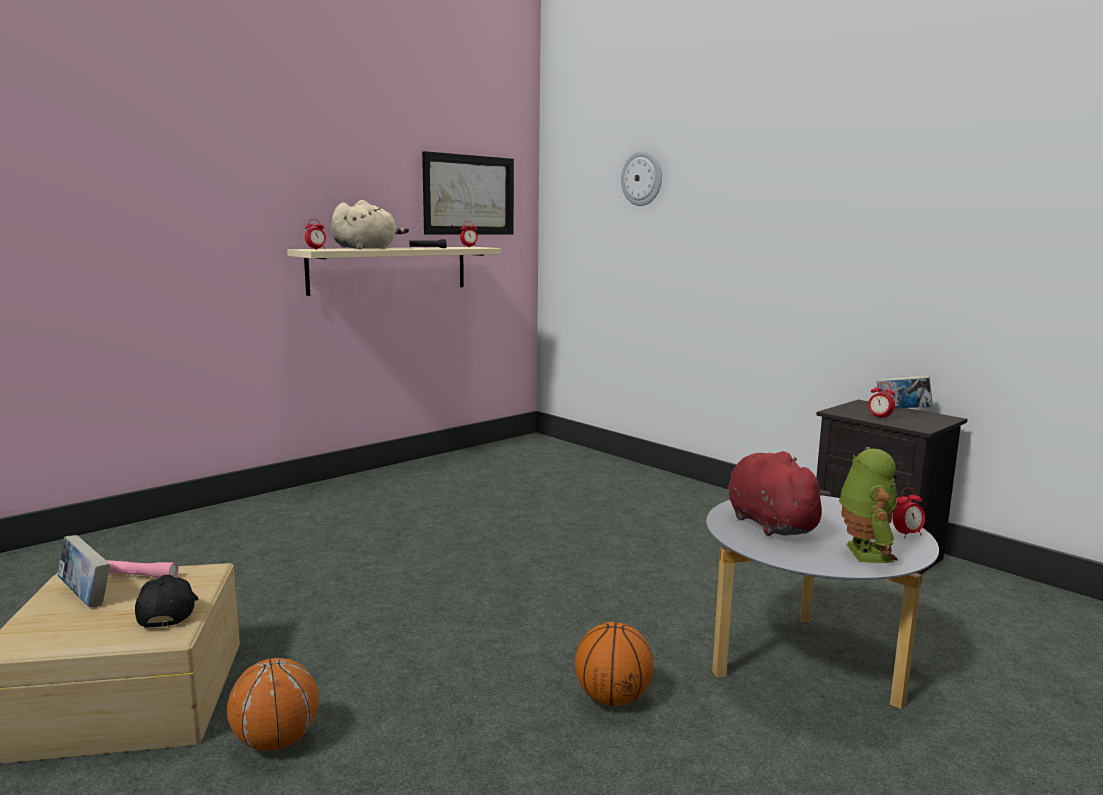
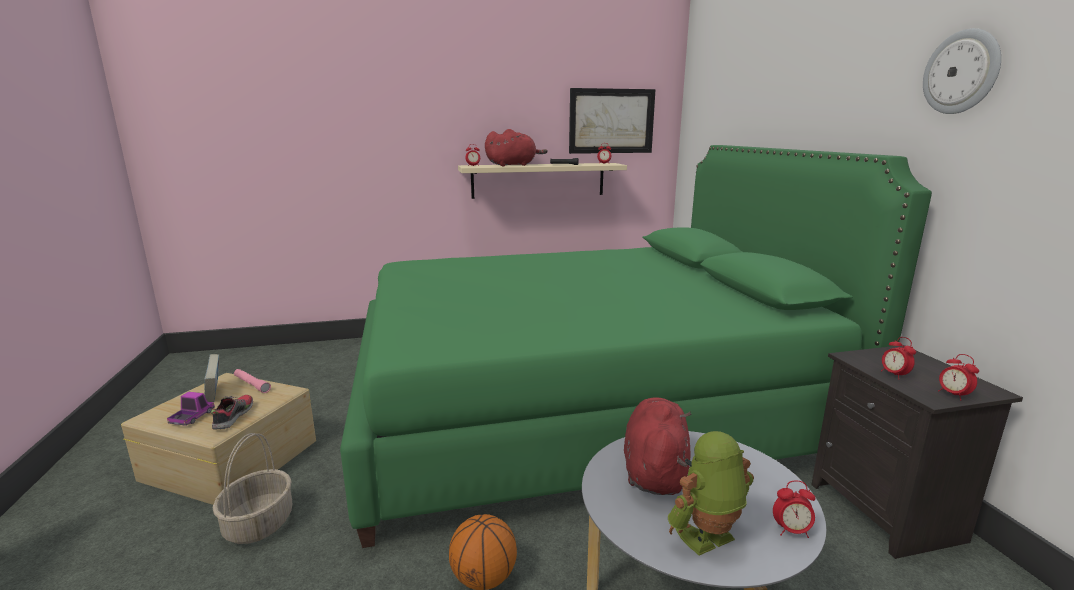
camera: 30 degrees right, 5 degrees up
black cap [135,575,198,628] -> shoe [211,395,253,430]
basketball [227,658,319,751] -> basket [213,433,292,544]
beige plush toy [331,200,409,249] -> red plush toy [485,129,548,166]
wall clock [621,151,662,206] -> wall clock moved to [923,28,1001,114]
toy robot [839,449,898,563] -> toy robot turned 150 degrees counterclockwise [668,431,754,555]
book [877,375,933,408] -> none
none -> toy truck [167,392,215,426]
none -> green bed [340,145,932,548]
none -> alarm clock [938,354,979,400]

